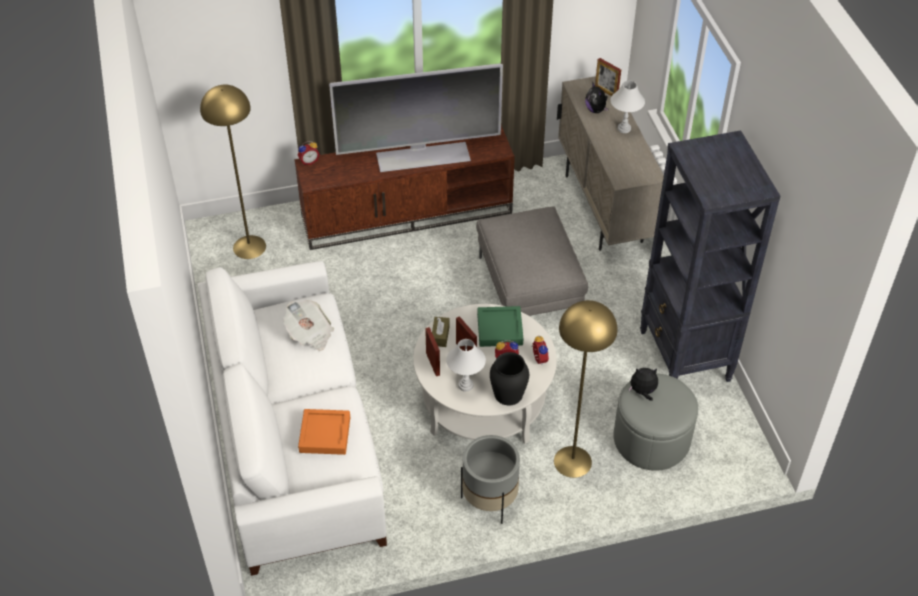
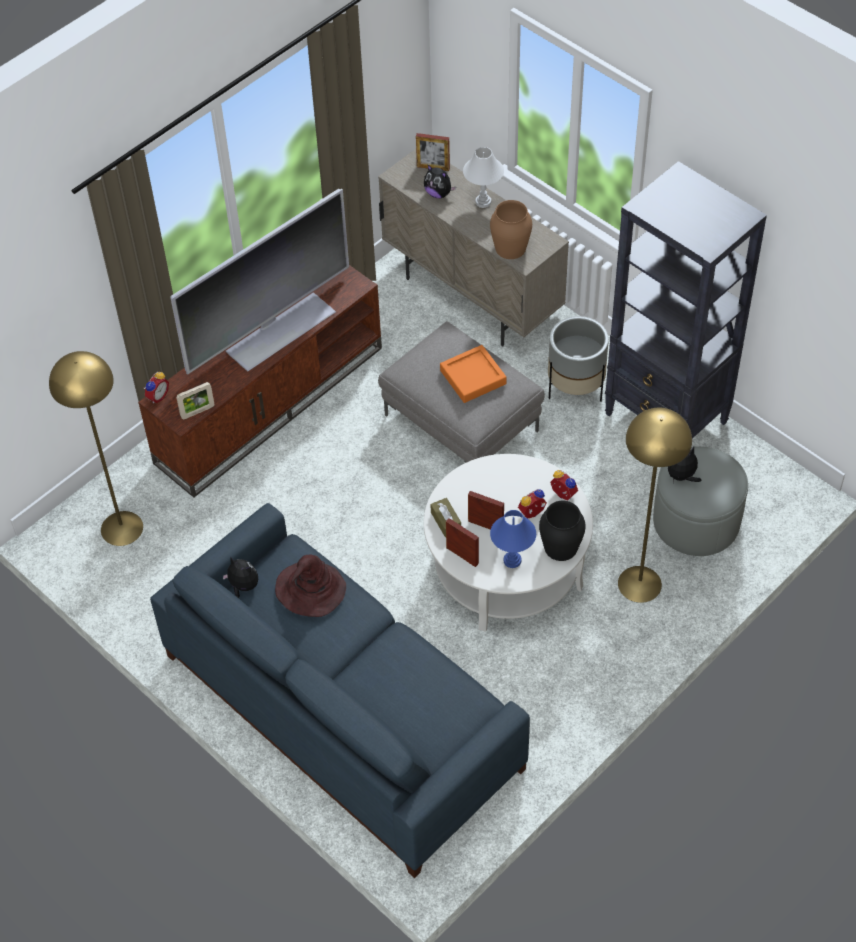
camera: 30 degrees left, 5 degrees up
white sofa [197,261,387,576] -> blue sofa [150,503,530,878]
newspaper [283,300,334,351] -> brown hat [275,554,346,617]
orange tray [298,409,350,455] -> orange tray moved to [440,345,507,403]
white table lamp [446,339,486,392] -> blue table lamp [490,510,536,568]
grey planter [461,435,520,524] -> grey planter moved to [548,316,609,402]
green tray [477,306,523,347] -> none
none -> picture frame [176,382,214,419]
none -> plush toy [223,558,258,598]
none -> brown vase [490,200,532,259]

